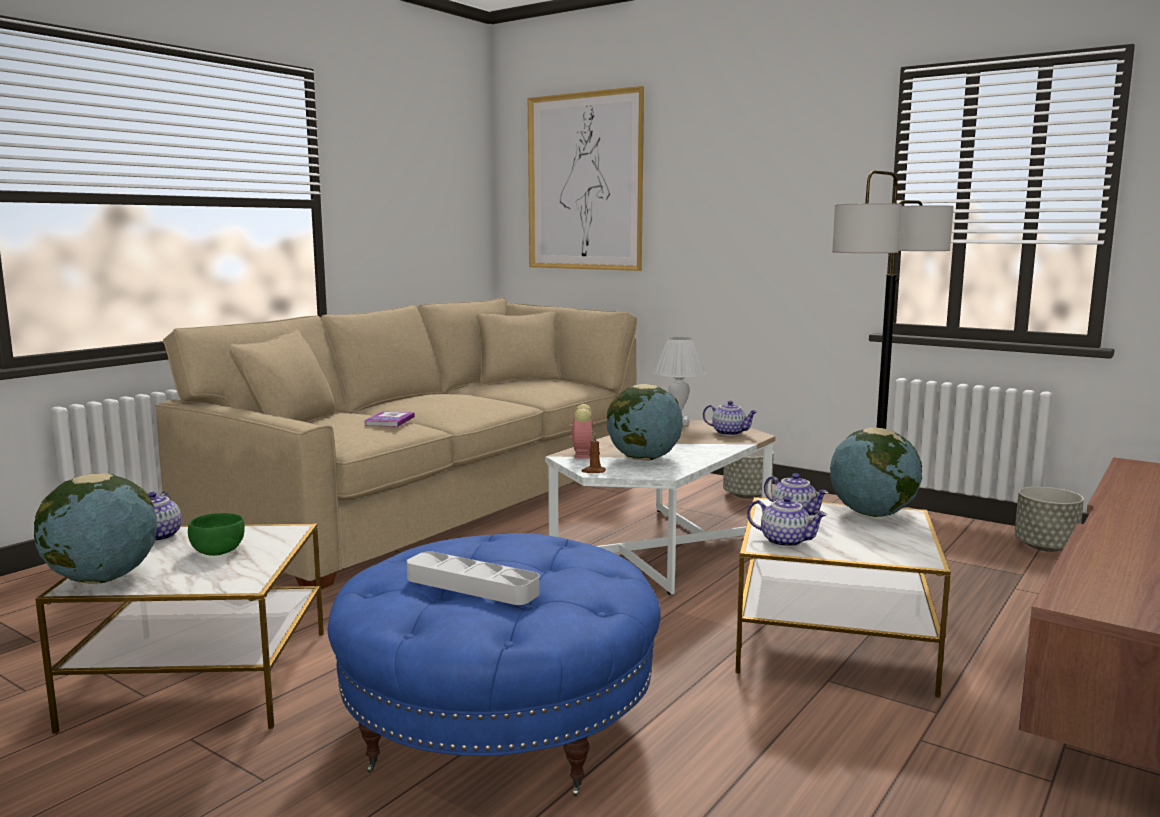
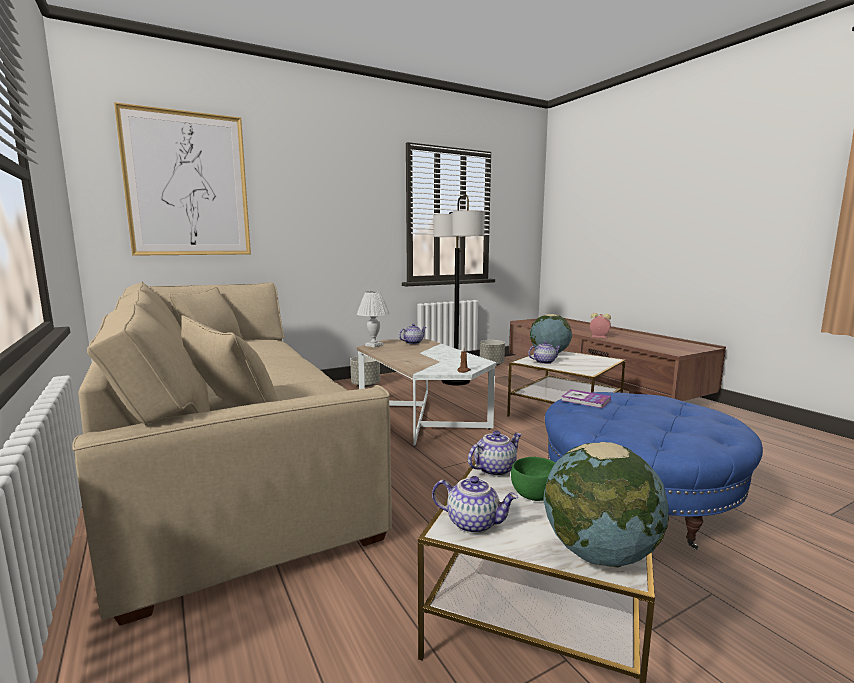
camera: 65 degrees left, 0 degrees up
book [364,411,415,427] -> book moved to [561,389,611,408]
grey tray [407,551,540,605] -> none
alarm clock [569,404,593,459] -> alarm clock moved to [590,313,611,338]
globe [607,384,683,460] -> none
teapot [747,496,827,547] -> teapot moved to [468,431,522,476]

